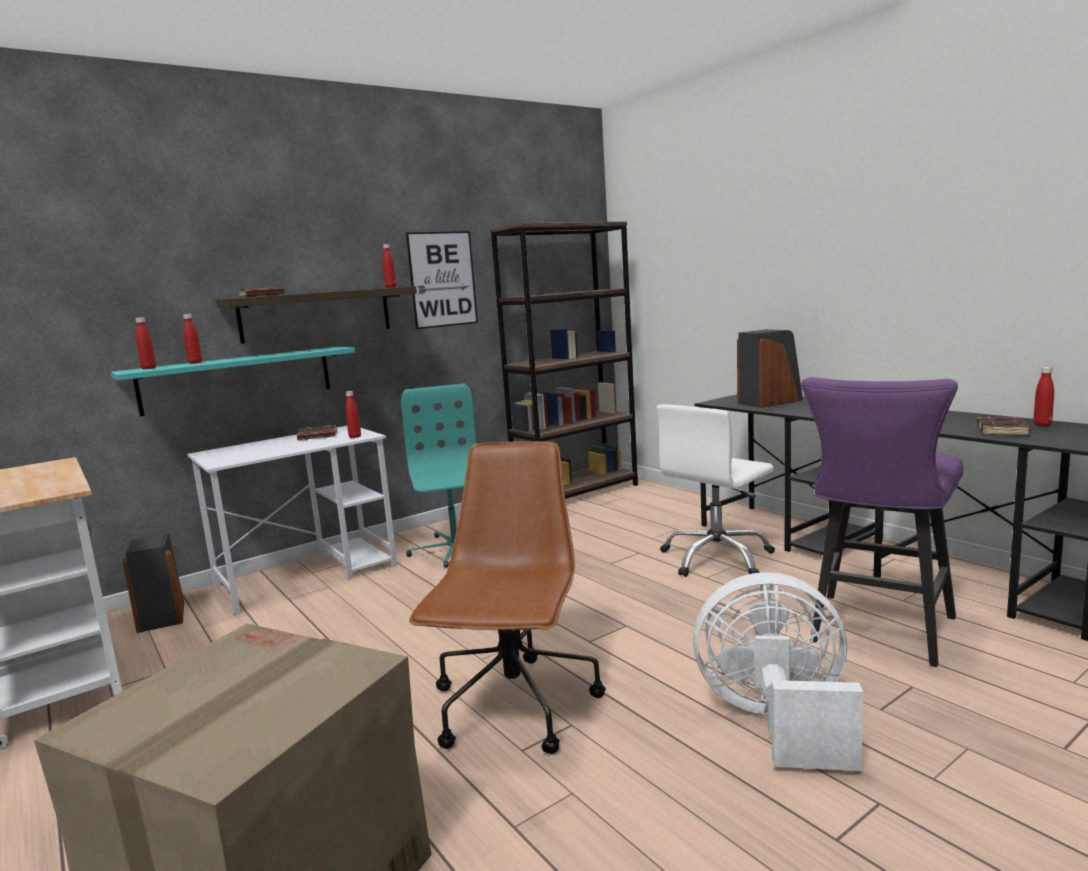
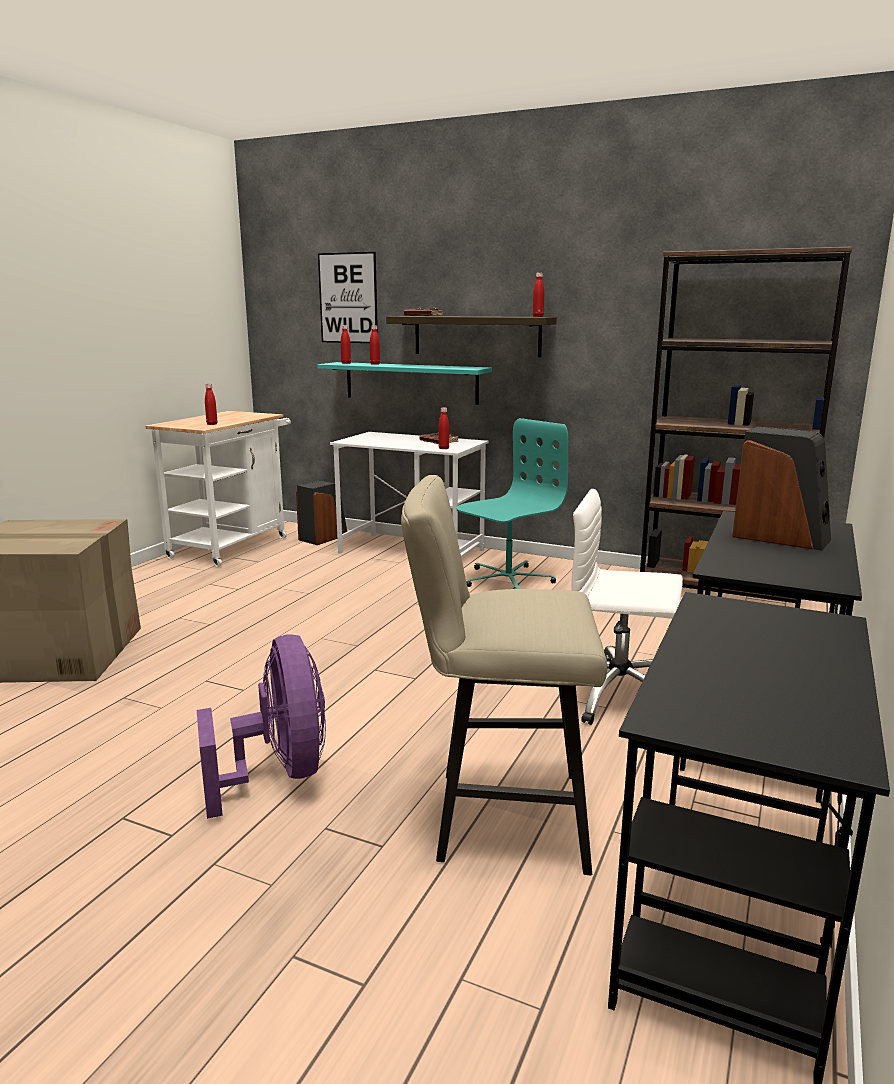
camera: 60 degrees right, 5 degrees up
picture [406,231,478,329] -> picture moved to [318,252,378,343]
brown office chair [409,441,606,754] -> none
white fan [693,572,863,771] -> purple fan [197,635,326,819]
purple stool [801,377,963,667] -> beige stool [401,475,607,875]
brown book [977,417,1031,435] -> none
red bottle [1033,367,1054,426] -> red bottle moved to [205,384,217,425]

